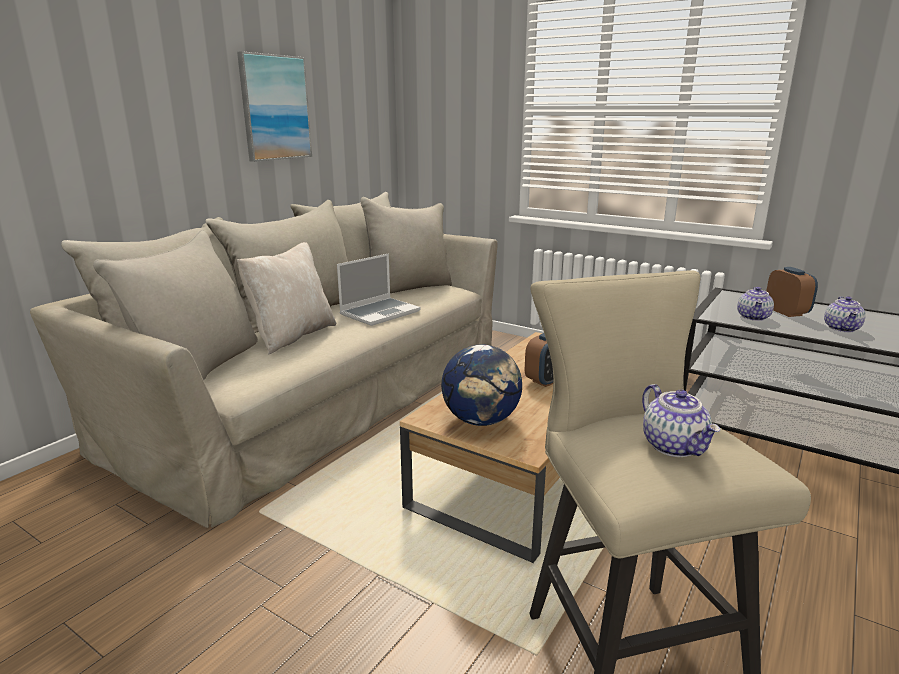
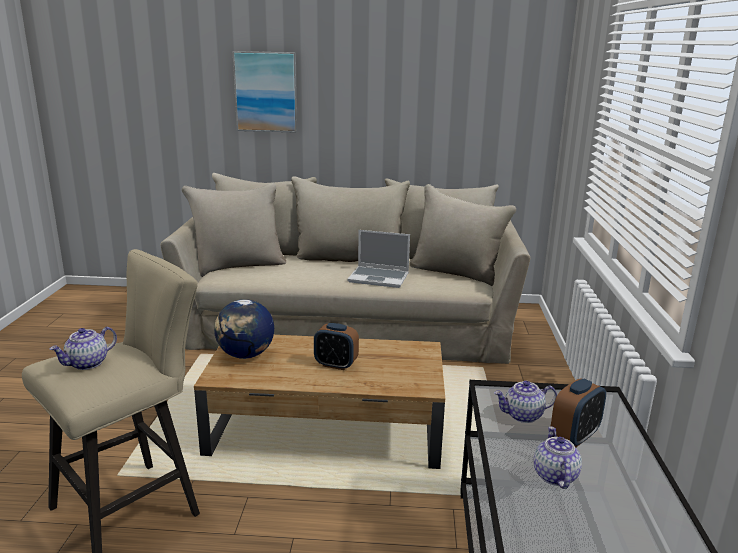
camera: 60 degrees right, 0 degrees up
picture [237,51,312,162] -> picture moved to [233,51,298,133]
beige pillow [237,242,336,355] -> none
teapot [824,296,866,332] -> teapot turned 105 degrees clockwise [533,426,582,489]

